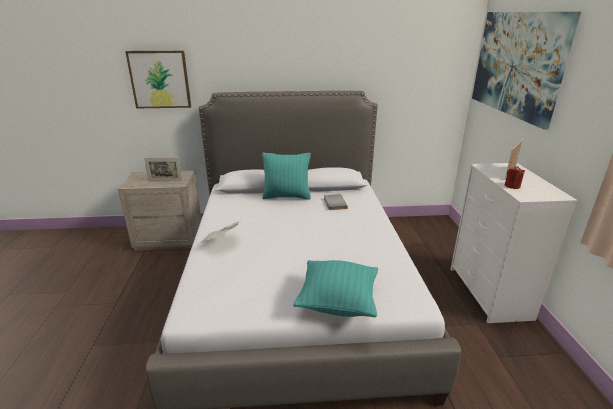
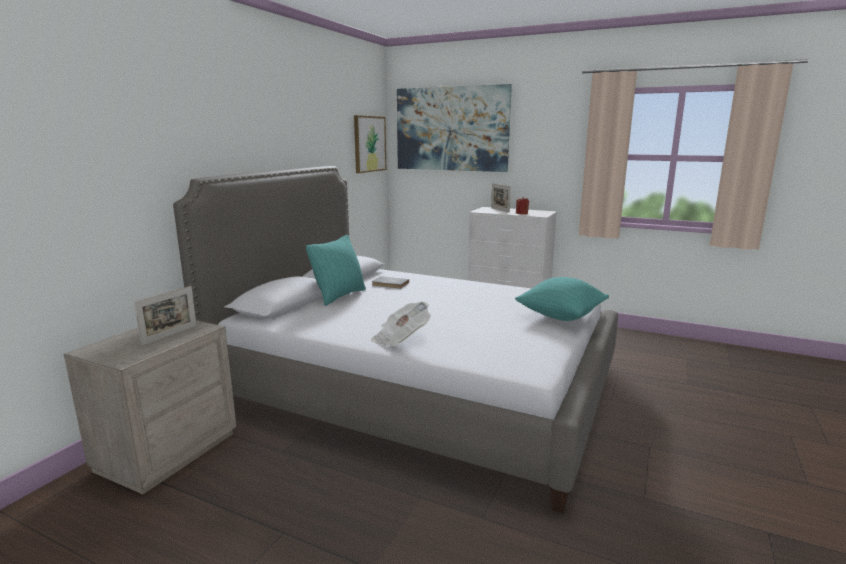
camera: 60 degrees left, 10 degrees down
picture [125,51,191,109] -> picture moved to [354,115,386,173]

